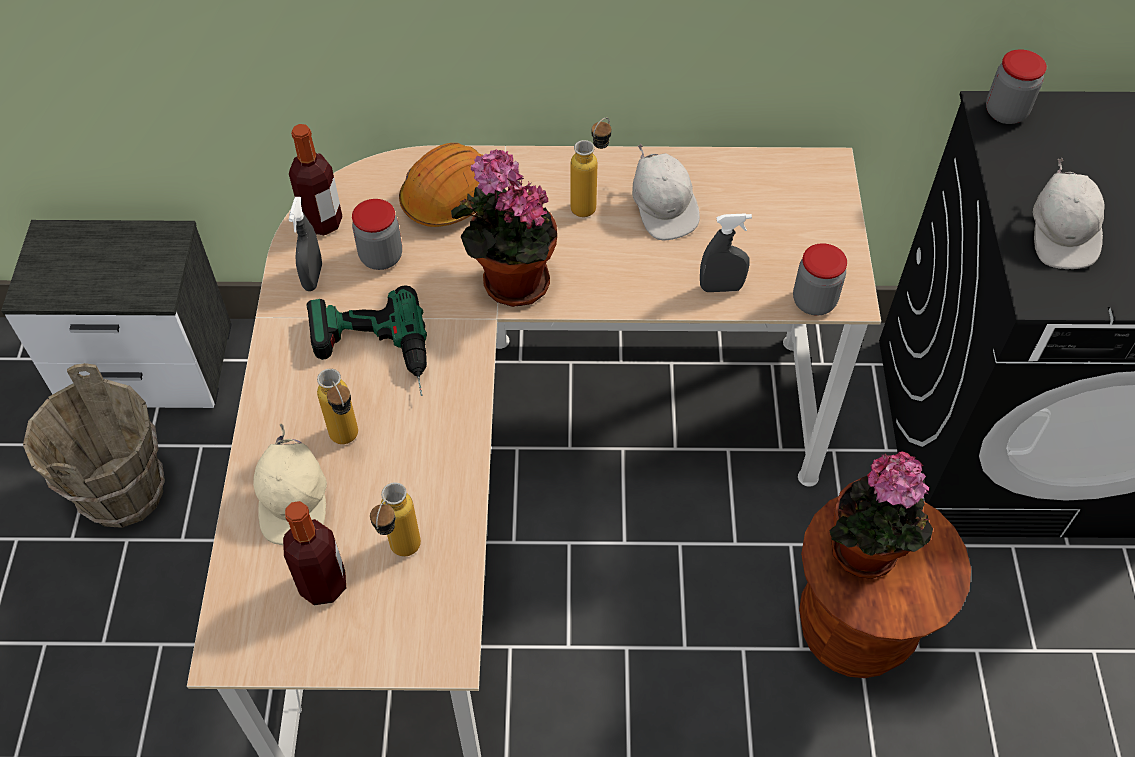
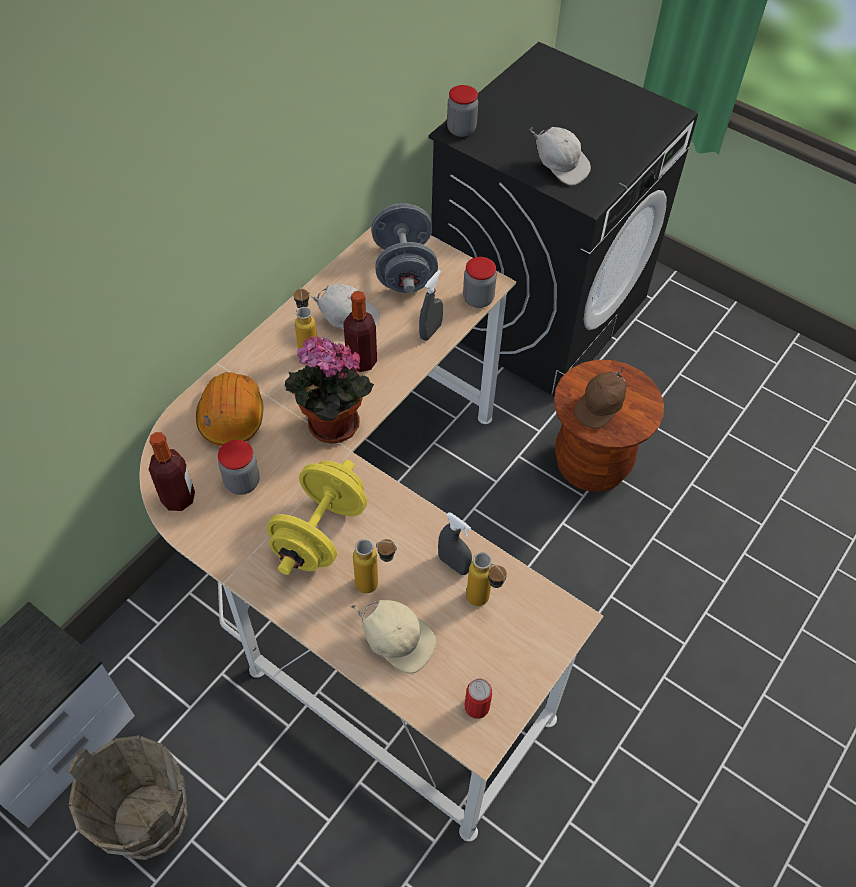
camera: 55 degrees left, 0 degrees up
bottle [283,501,346,605] -> bottle moved to [343,291,377,372]
grey spray bottle [288,197,322,291] -> grey spray bottle moved to [438,512,472,575]
power drill [306,286,427,396] -> yellow dumbbell [267,460,367,575]
potted plant [830,451,933,579] -> brown cap [574,366,626,429]
none -> grey dumbbell [371,203,438,293]
none -> can [465,678,492,719]

